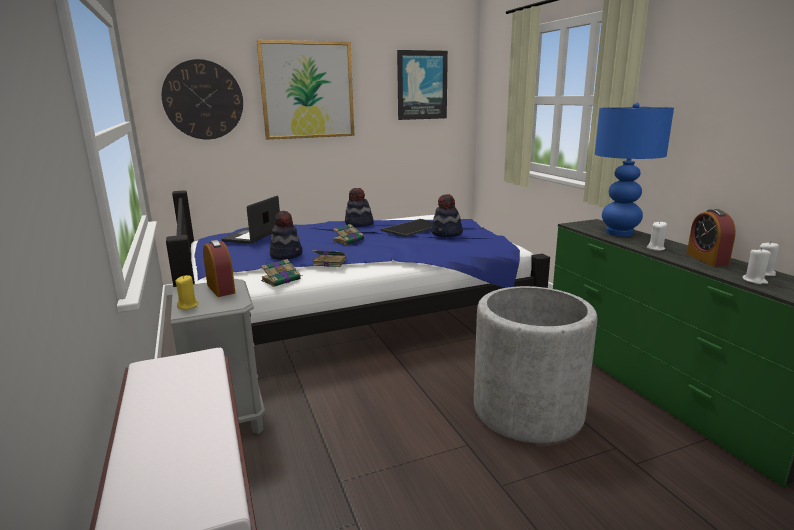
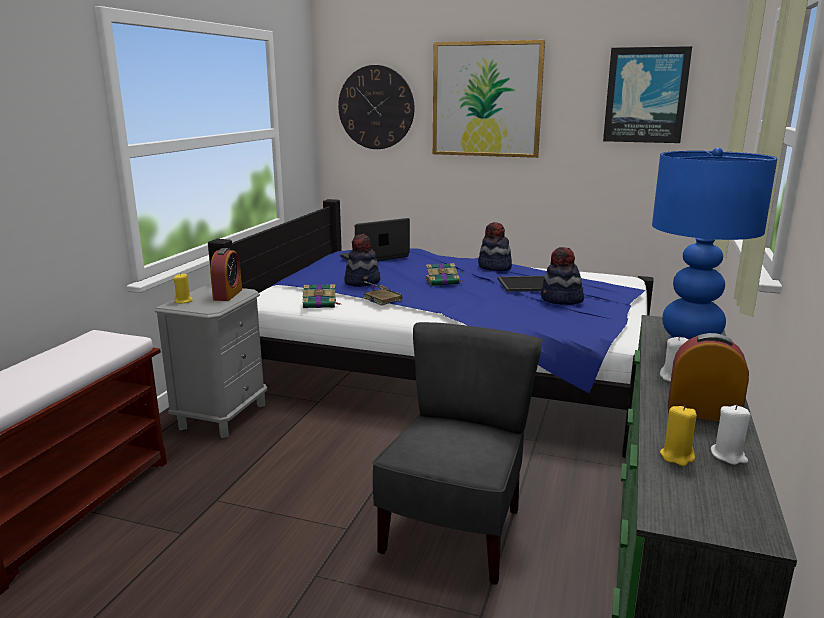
camera: 40 degrees right, 0 degrees up
grey planter [474,286,597,444] -> grey chair [373,322,542,585]
alarm clock [687,209,736,266] -> alarm clock turned 75 degrees clockwise [668,333,749,422]
white candle [743,248,771,284] -> yellow candle [660,405,697,466]

